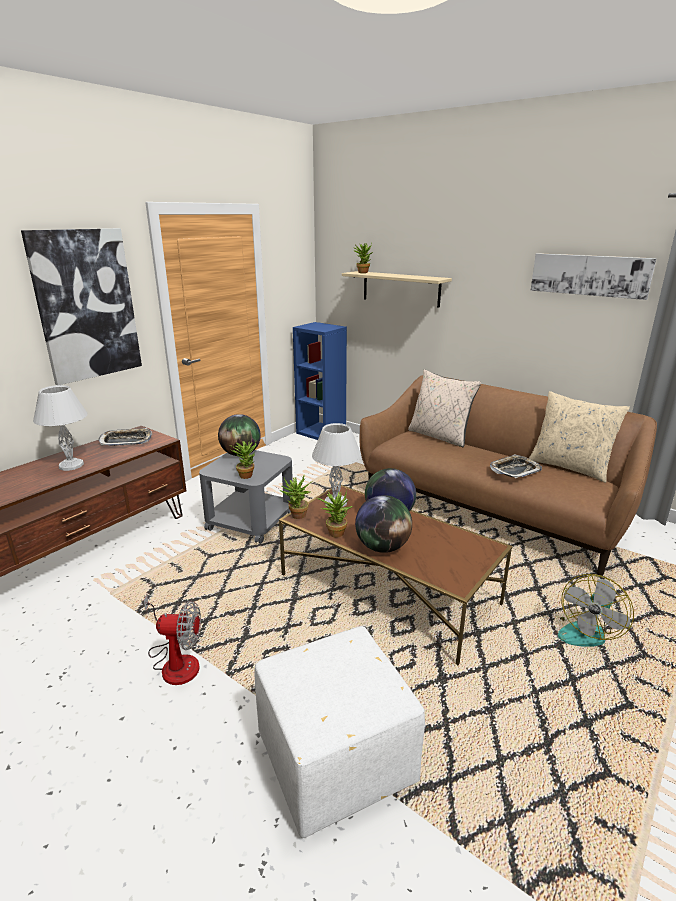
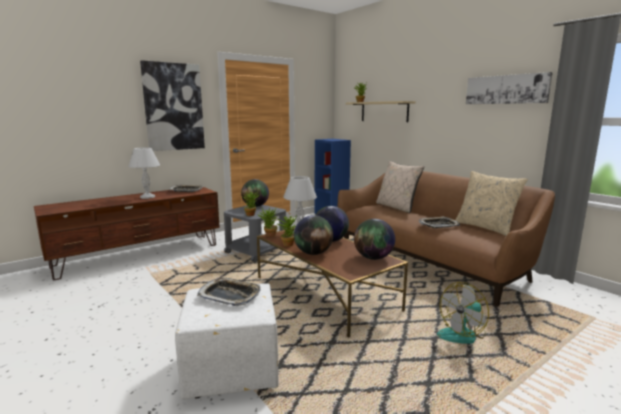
camera: 15 degrees right, 10 degrees down
fan [144,595,201,685] -> none
none -> tray [197,278,260,306]
none -> globe [354,219,395,260]

